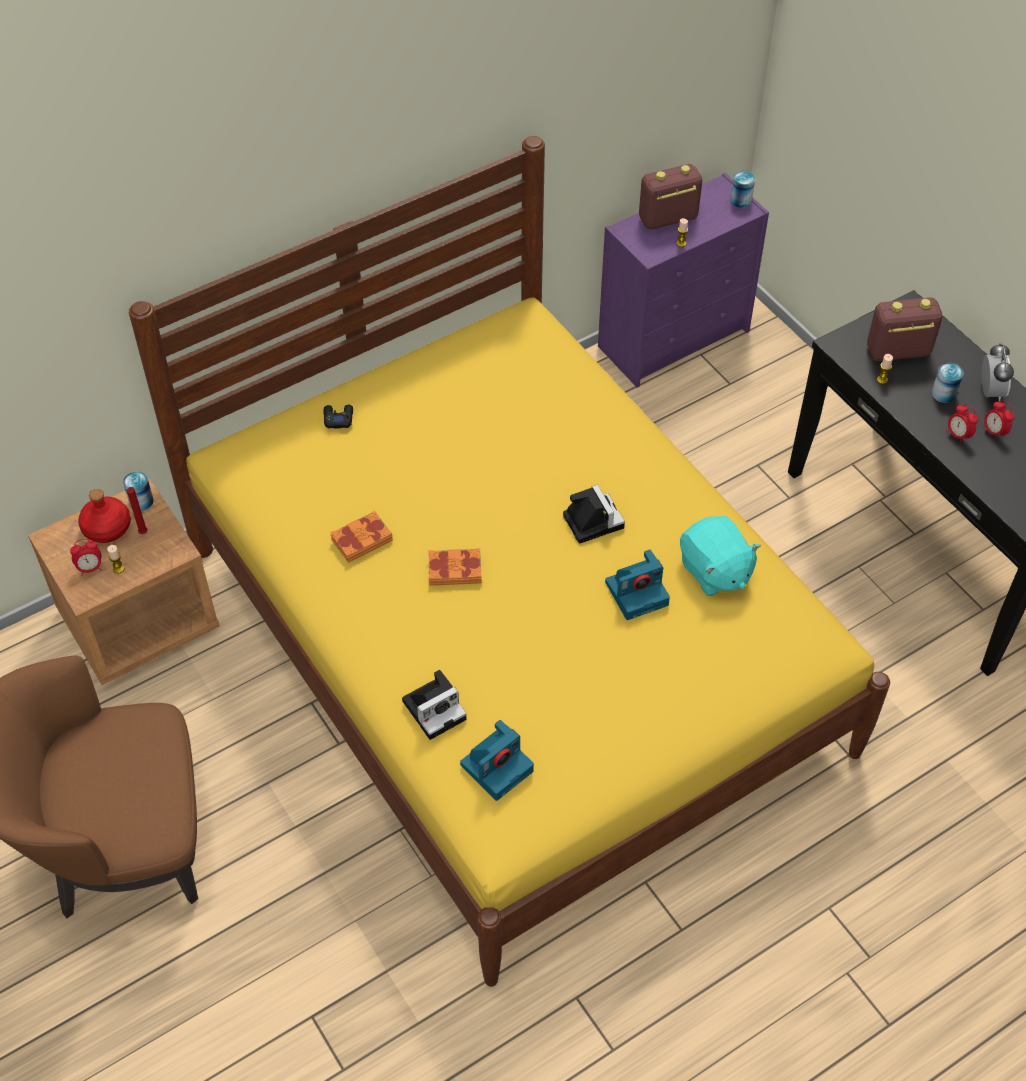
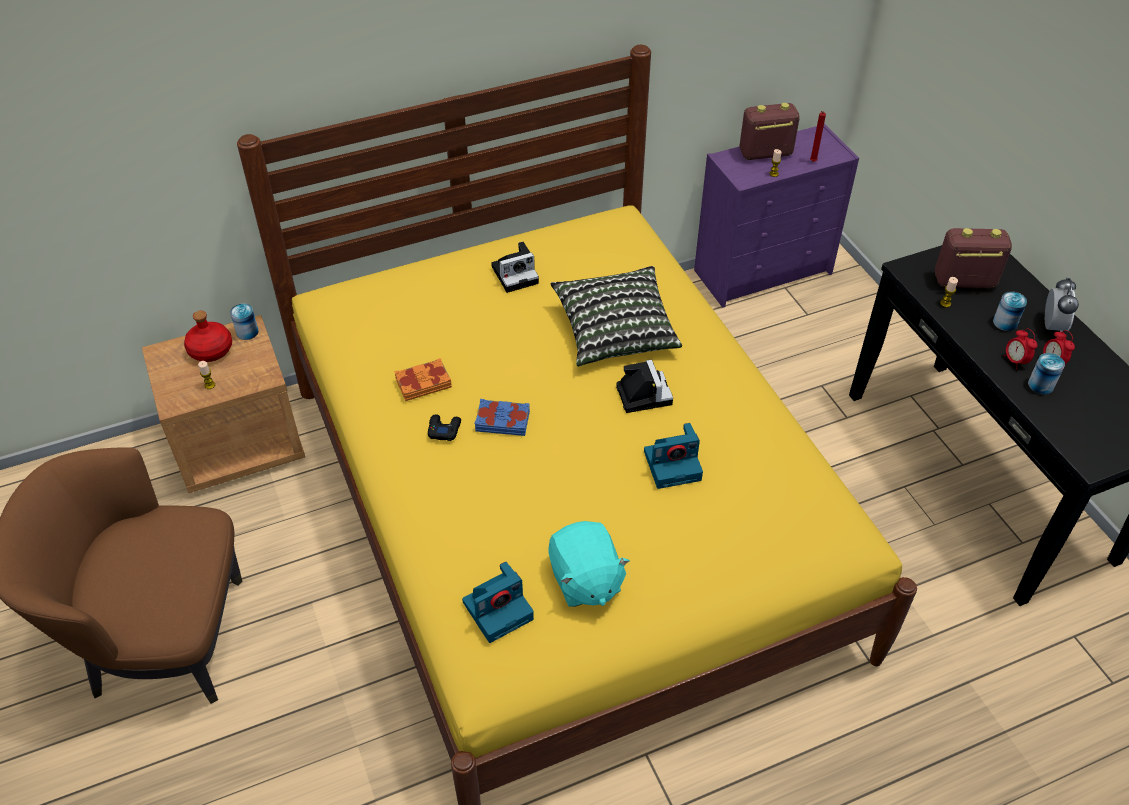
camera: 10 degrees right, 5 degrees down
alarm clock [70,539,102,576] -> none
red candle [125,487,148,534] -> red candle moved to [810,111,826,162]
black game controller [323,405,353,429] -> black game controller moved to [428,414,461,441]
camera [402,670,466,740] -> camera moved to [491,242,539,293]
orange book [428,548,482,586] -> blue book [474,399,530,436]
turquoise plush toy [680,516,761,596] -> turquoise plush toy moved to [548,521,630,607]
can [730,171,755,208] -> can moved to [1028,353,1065,394]
none -> pillow [550,266,682,366]

